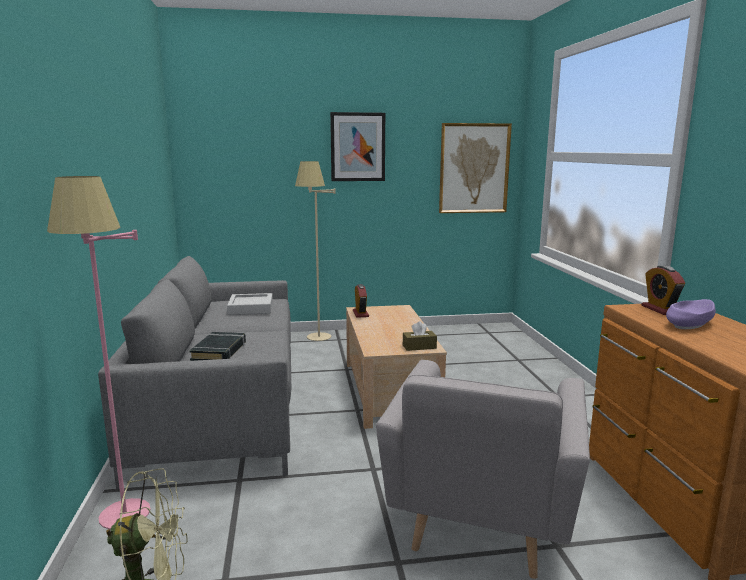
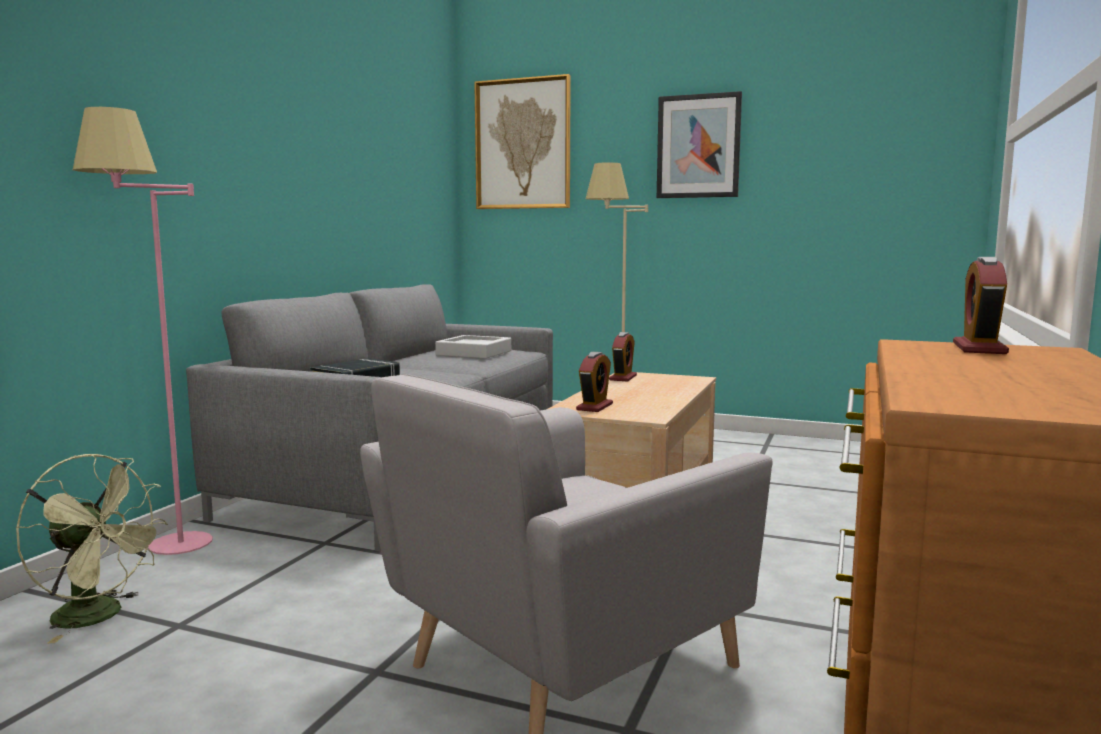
camera: 30 degrees right, 5 degrees down
brown tissue box [403,321,437,351] -> none
picture [439,123,512,213] -> picture moved to [474,74,571,209]
purple bowl [666,299,716,329] -> none
none -> alarm clock [576,352,613,412]

